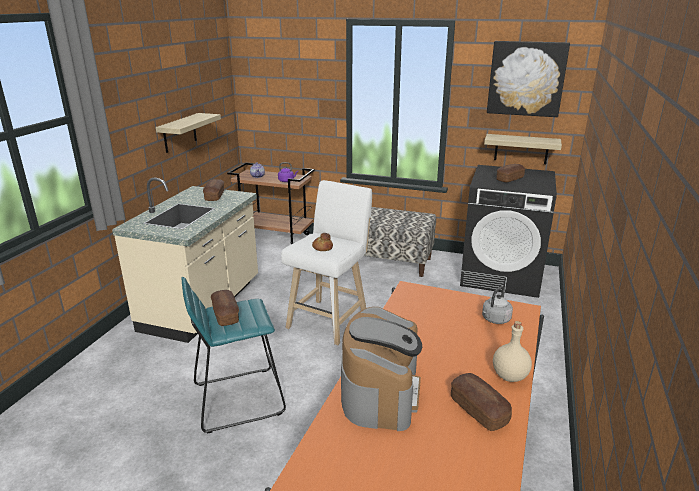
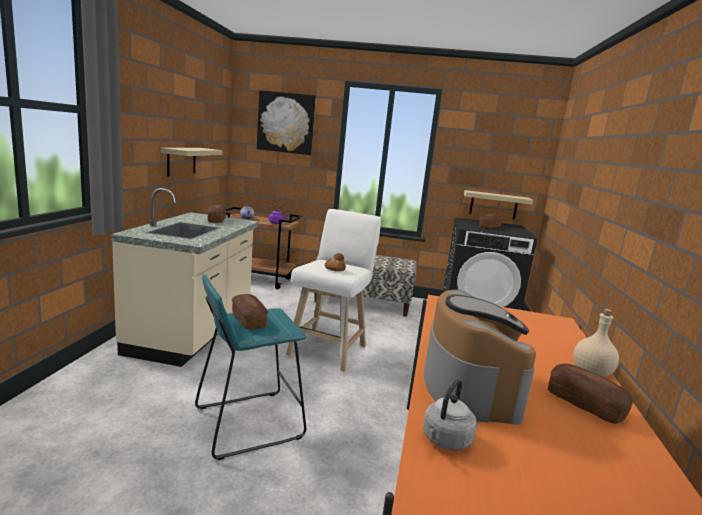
camera: 10 degrees left, 10 degrees down
grey kettle [482,286,513,324] -> grey kettle moved to [423,379,477,451]
picture [487,41,570,117] -> picture moved to [257,90,316,155]

